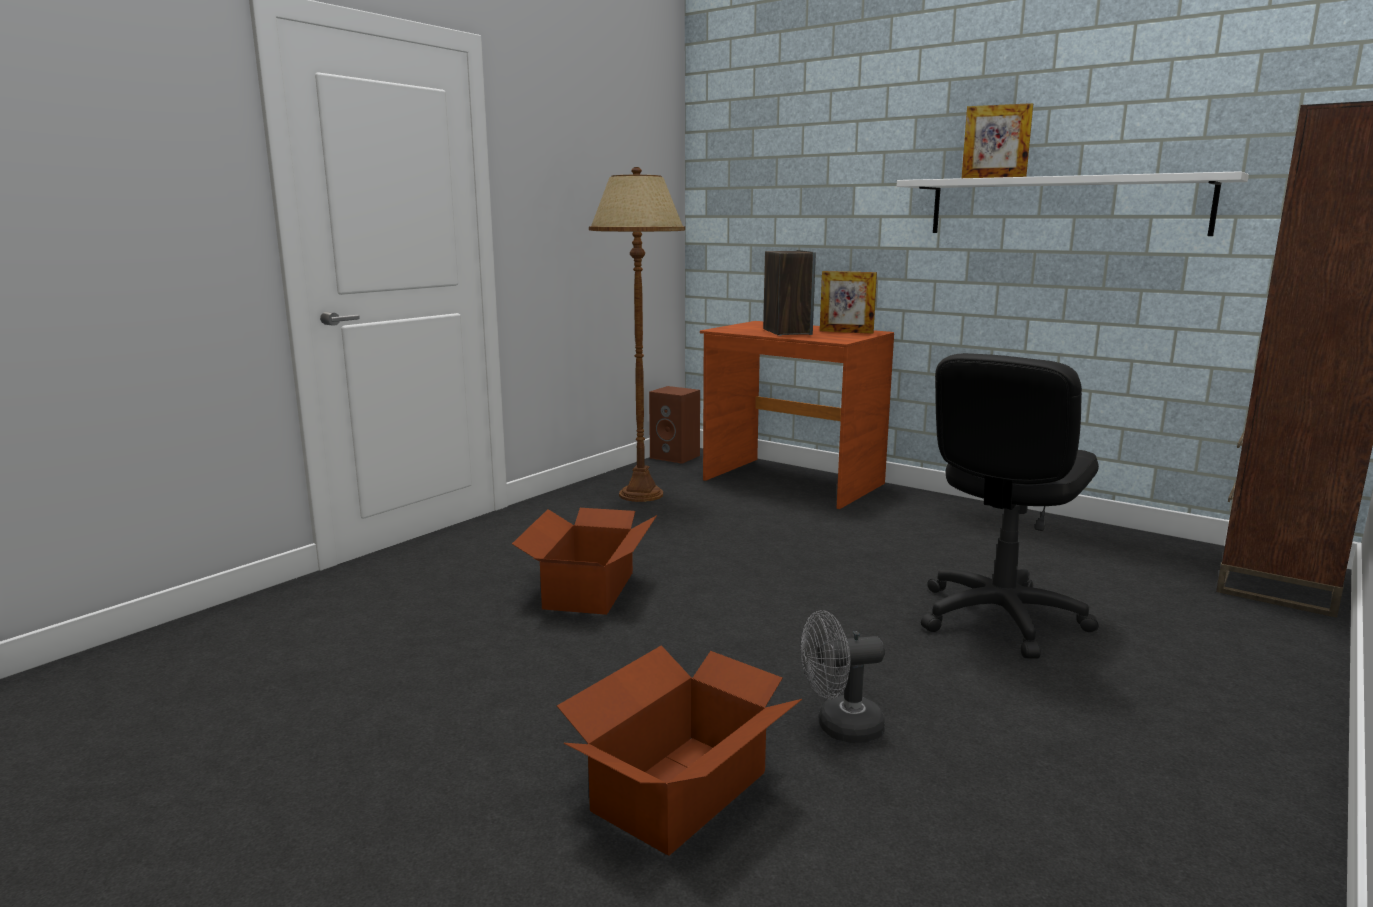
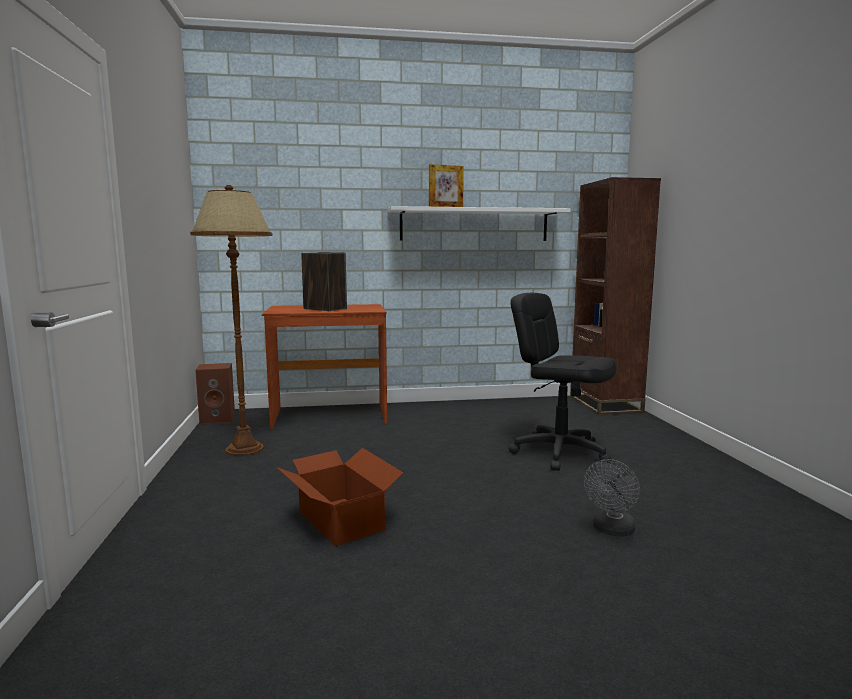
camera: 45 degrees left, 5 degrees down
cardboard box [557,645,802,856] -> none
picture frame [820,271,877,334] -> none
black office chair [921,353,1099,659] -> black office chair turned 135 degrees clockwise [508,293,617,471]

